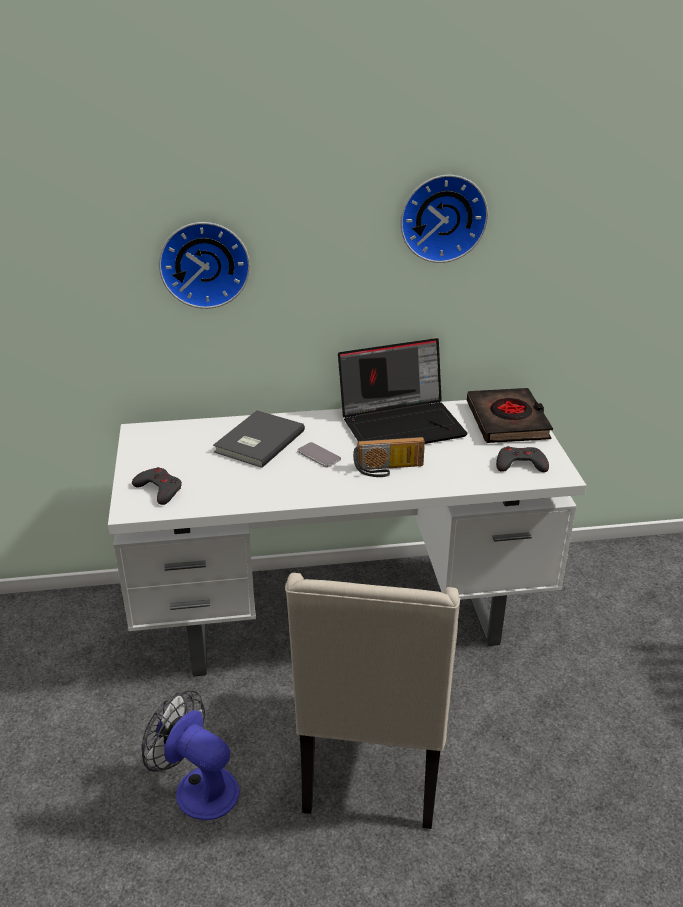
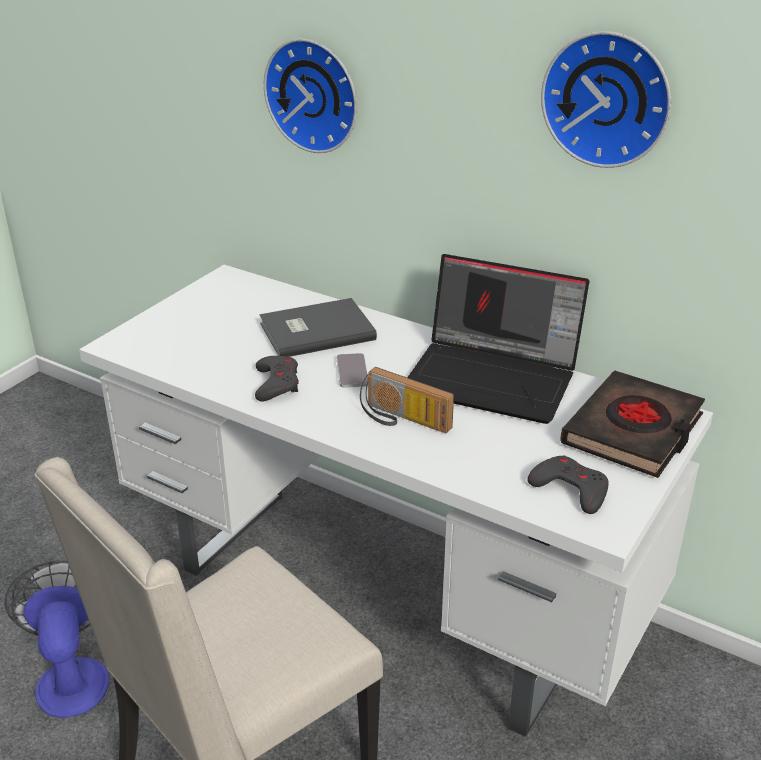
camera: 40 degrees right, 0 degrees up
grey game controller [132,467,182,505] -> grey game controller moved to [255,356,299,402]

